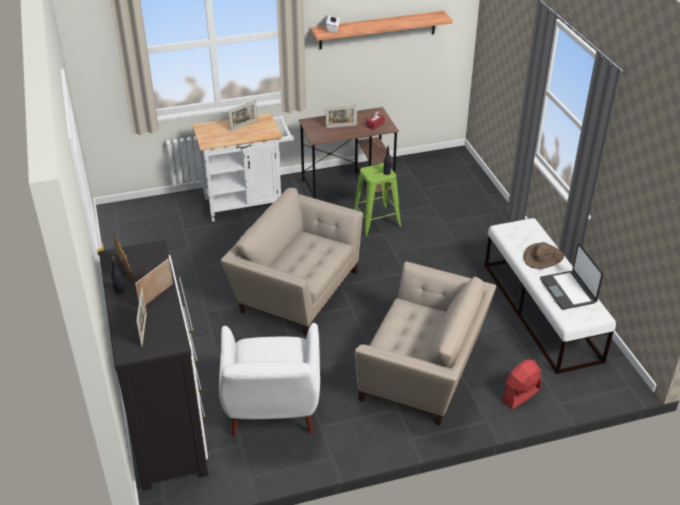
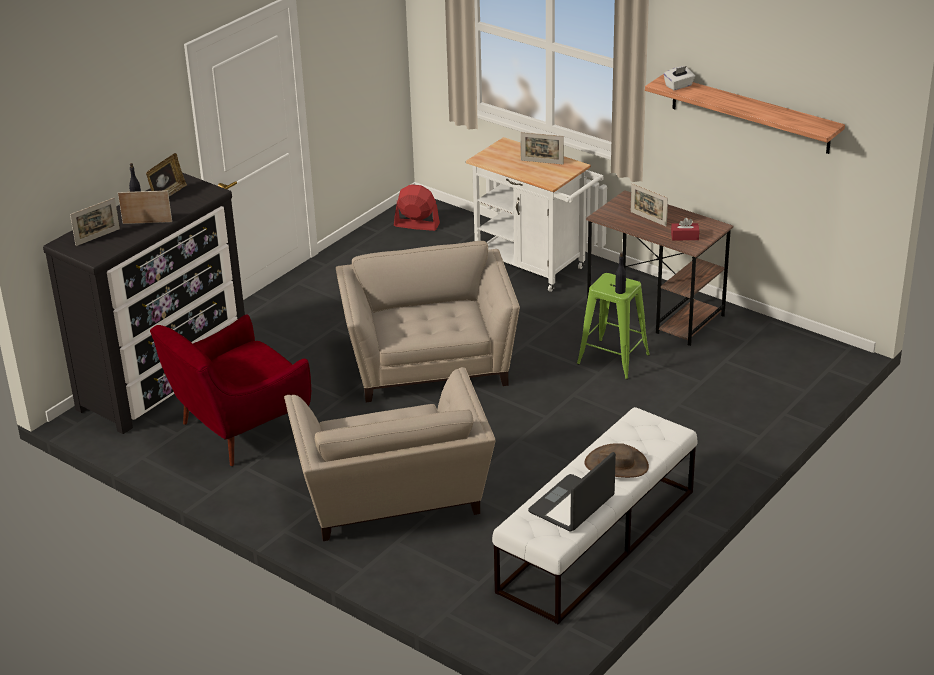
camera: 55 degrees right, 5 degrees down
white armchair [219,323,320,436] -> red armchair [150,314,311,466]
red fan [501,359,541,409] -> red fan moved to [394,184,440,231]

